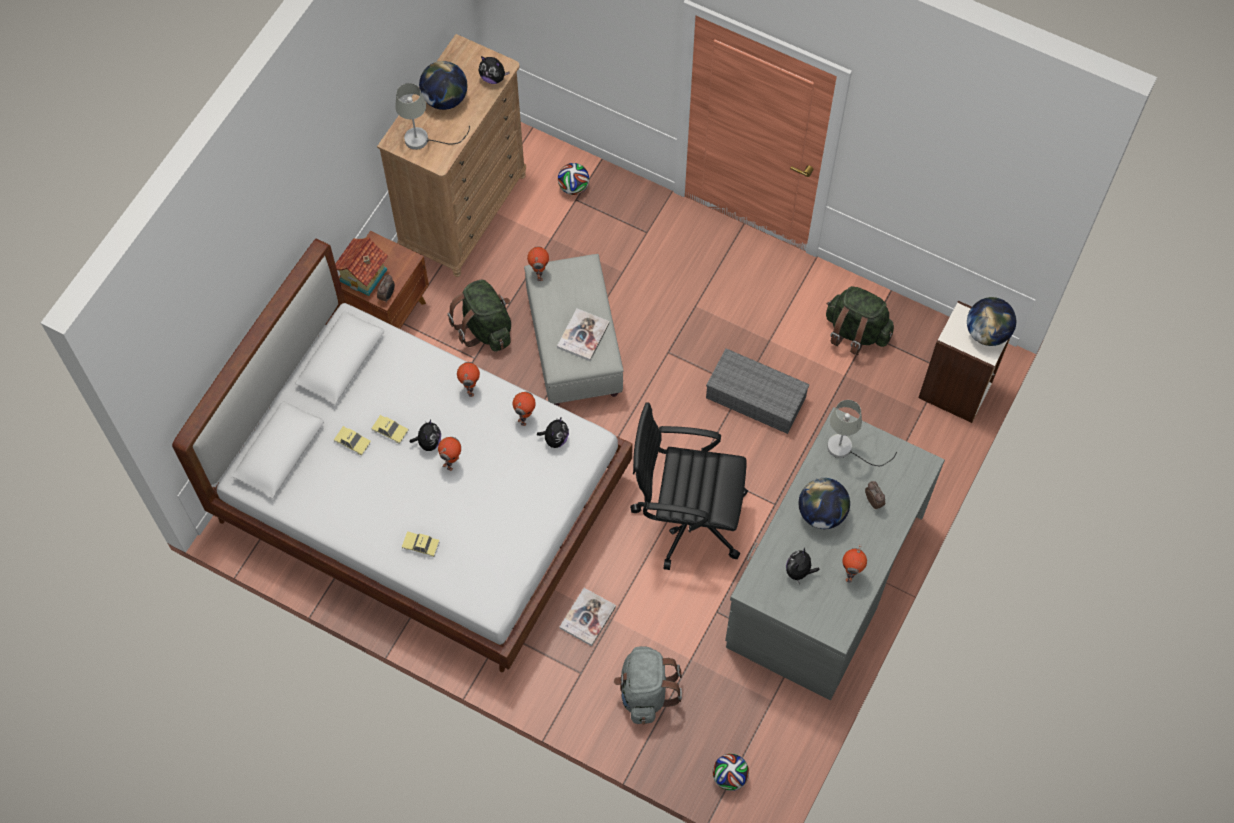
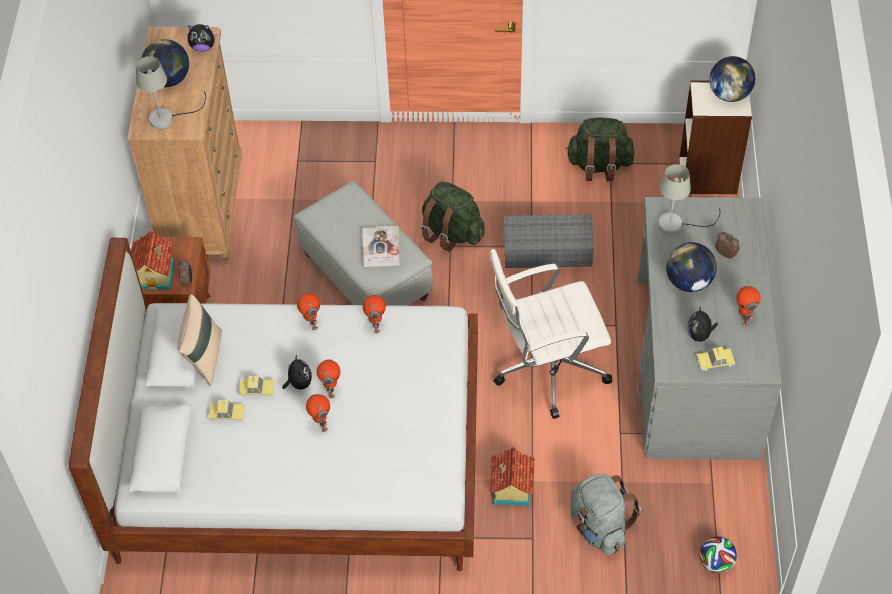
camera: 25 degrees left, 10 degrees down
toy car [402,531,440,557] -> toy car moved to [697,347,735,371]
green backpack [447,279,511,351] -> green backpack moved to [421,181,485,252]
toy robot [527,246,549,281] -> toy robot moved to [306,394,330,432]
plush toy [537,417,569,448] -> none
football [558,163,589,195] -> none
book [559,588,616,646] -> toy house [490,447,534,506]
black office chair [630,402,748,570] -> white office chair [490,249,612,419]
none -> beige pillow [177,294,222,386]

